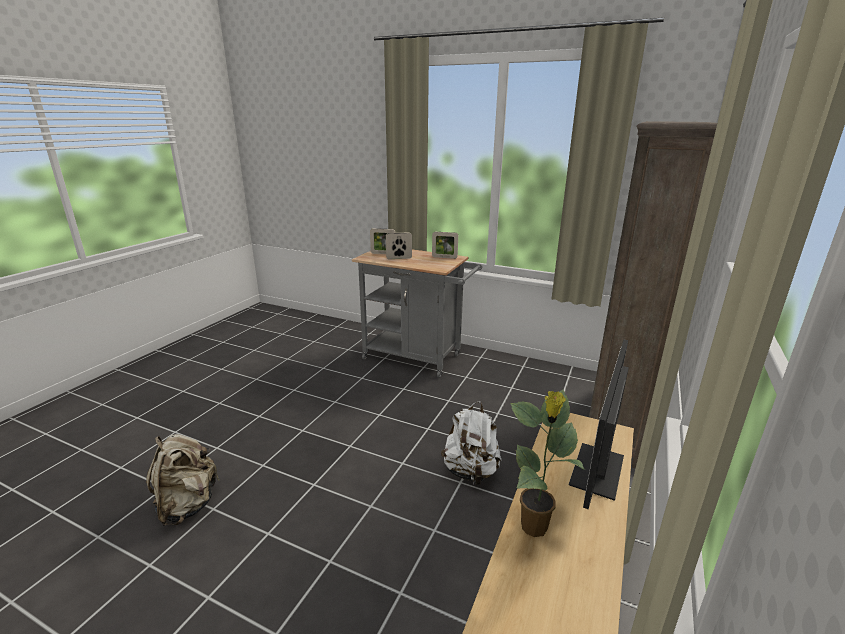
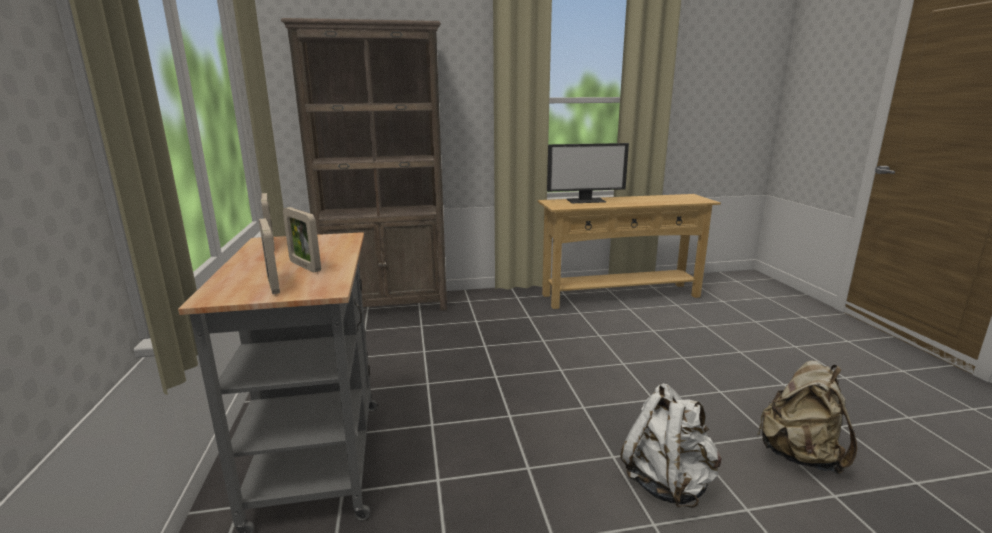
camera: 125 degrees left, 5 degrees down
white backpack [441,402,502,486] -> white backpack moved to [620,383,721,508]
potted plant [510,390,585,537] -> none

